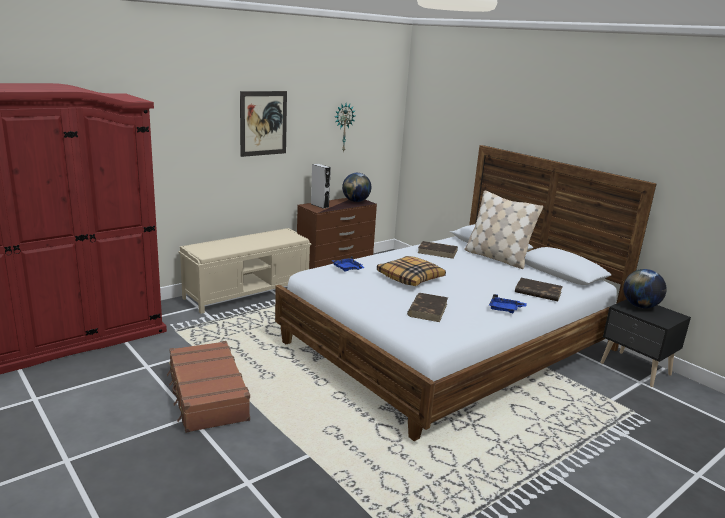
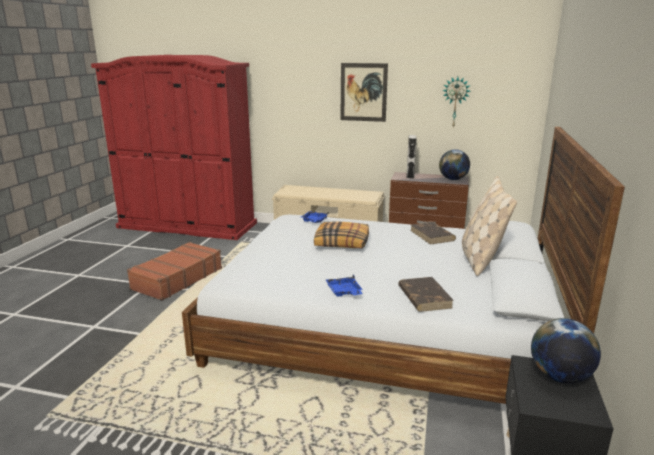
camera: 55 degrees right, 0 degrees up
brown book [407,293,448,322] -> none

